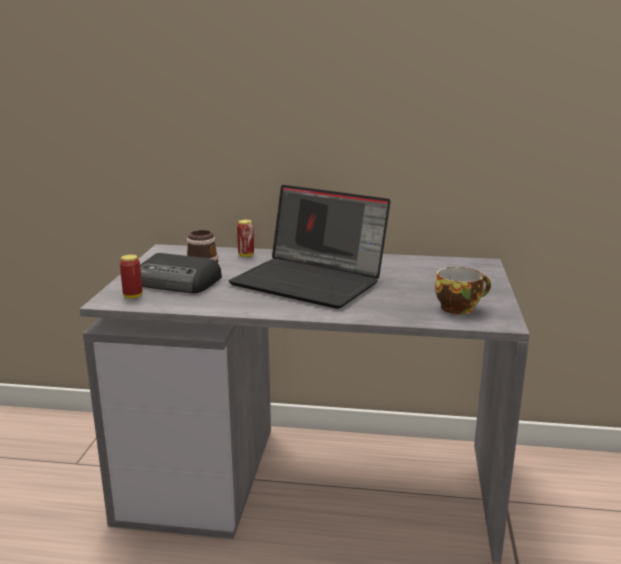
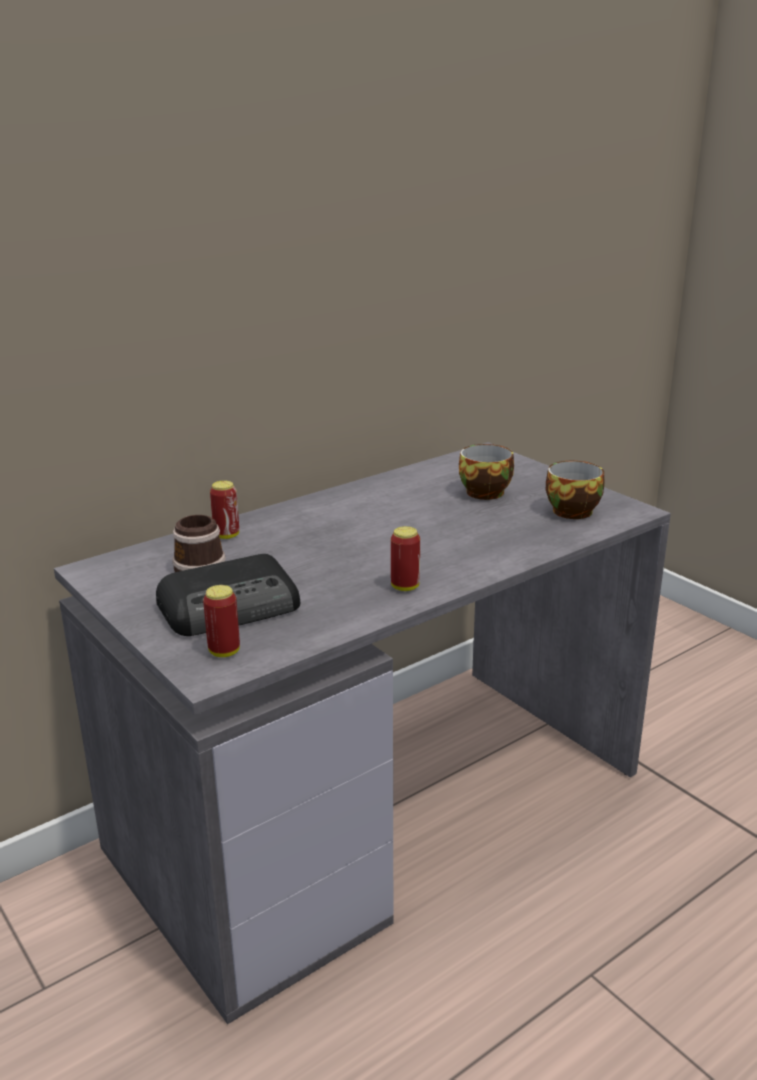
camera: 45 degrees left, 5 degrees up
laptop [229,185,391,309] -> none
none -> can [391,526,420,591]
none -> cup [459,444,514,500]

